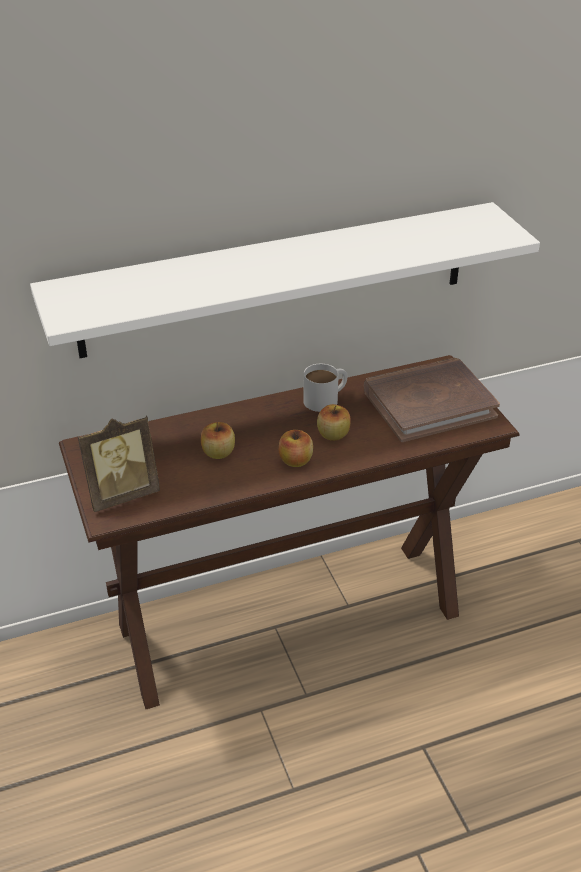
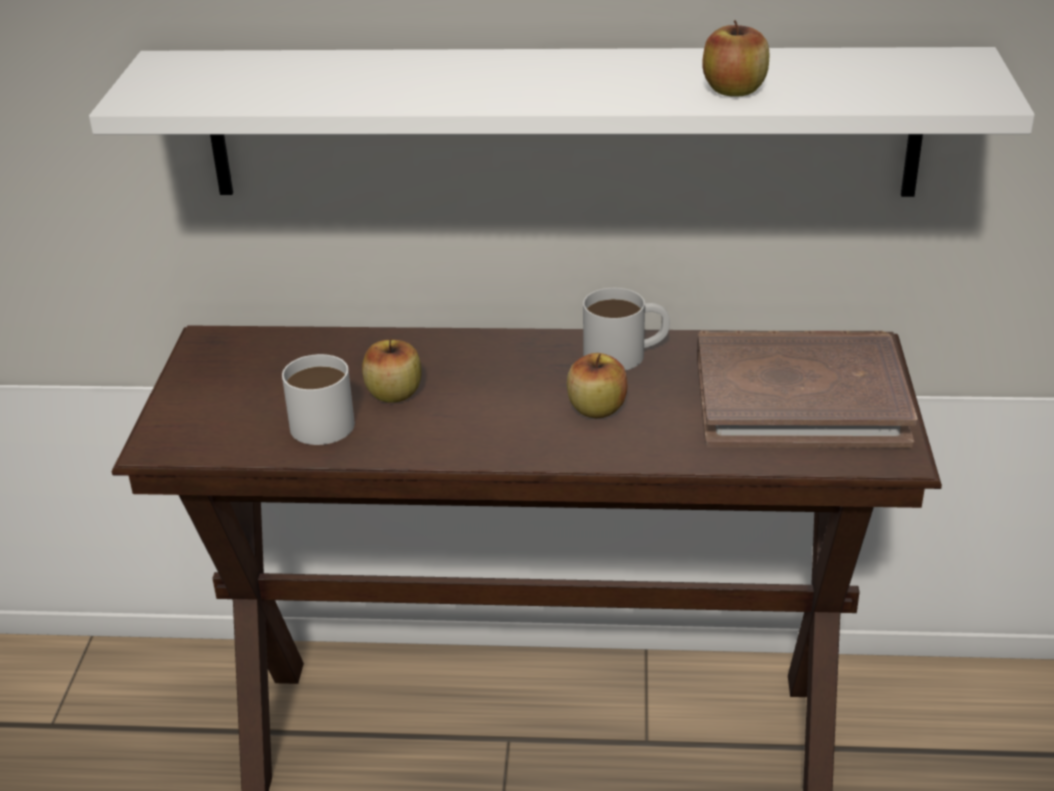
camera: 25 degrees right, 5 degrees down
picture frame [78,416,160,512] -> none
apple [279,430,313,467] -> apple moved to [702,20,769,97]
none -> white mug [282,354,355,445]

